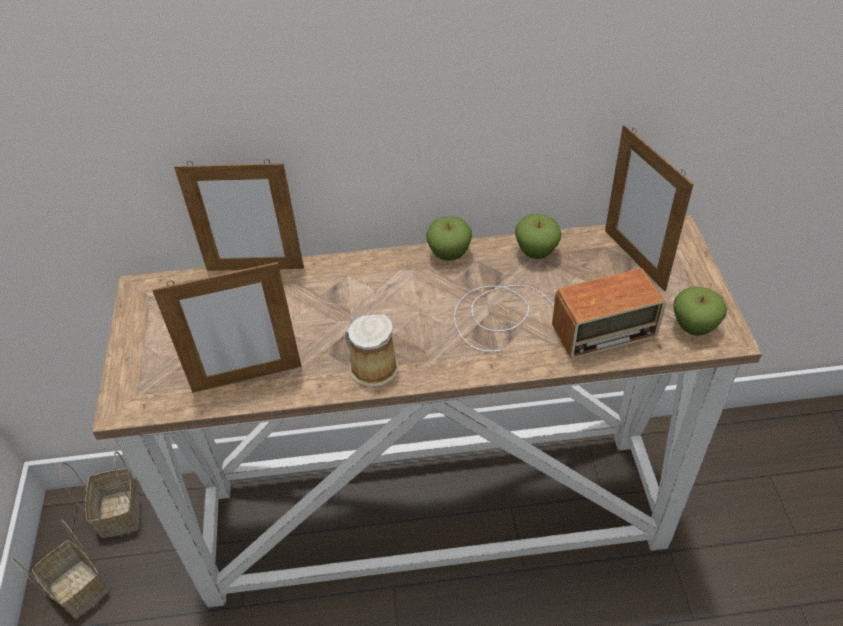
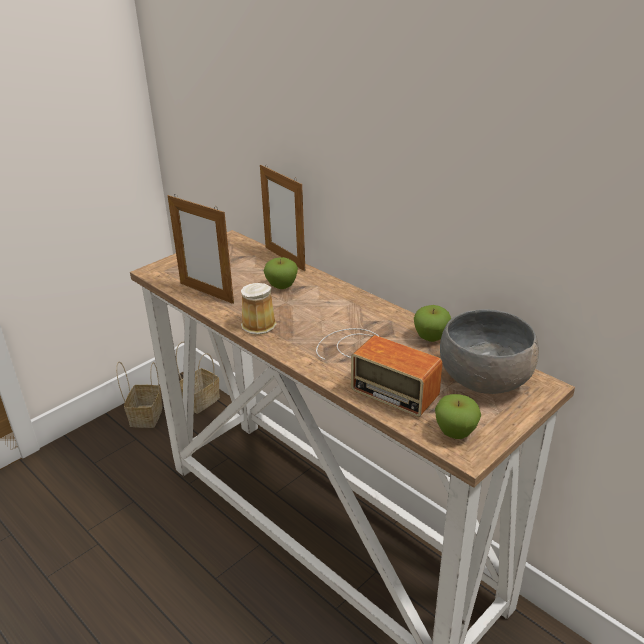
camera: 50 degrees right, 15 degrees down
apple [426,216,472,260] -> apple moved to [264,257,298,289]
picture frame [605,124,694,291] -> grey bowl [440,309,539,394]

